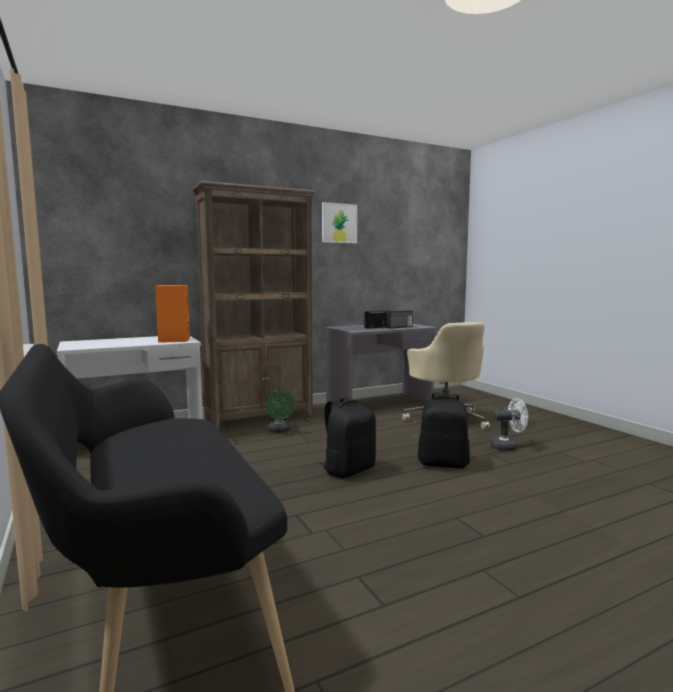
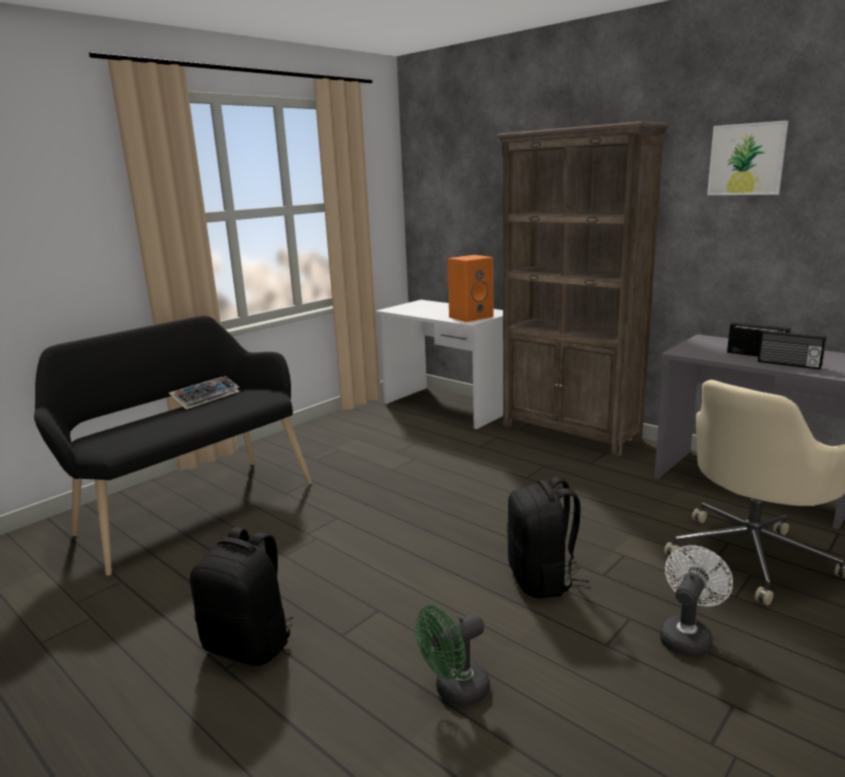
camera: 70 degrees right, 10 degrees up
green fan [265,389,296,433] -> green fan moved to [415,605,490,706]
black backpack [320,397,376,478] -> black backpack moved to [190,527,294,666]
white fan [490,398,528,451] -> white fan turned 120 degrees counterclockwise [660,545,733,657]
none -> keyboard [169,376,240,409]

